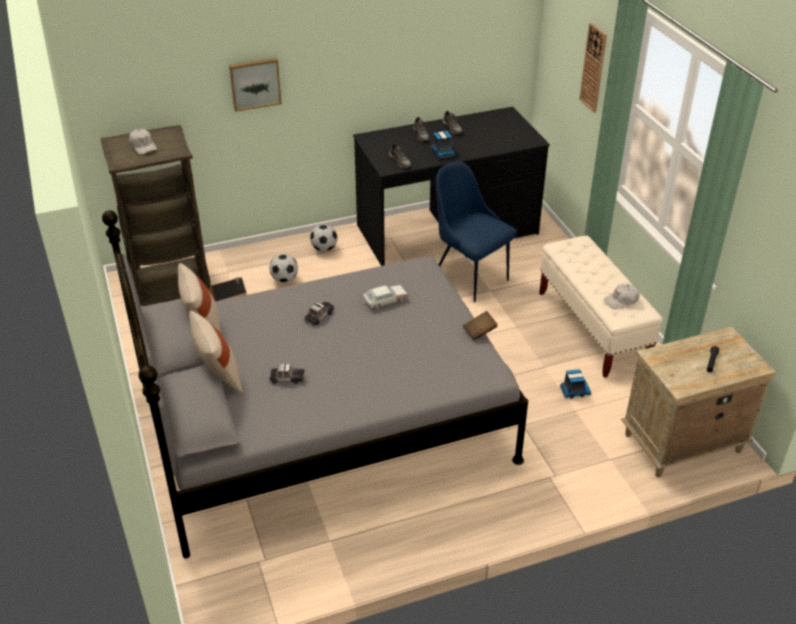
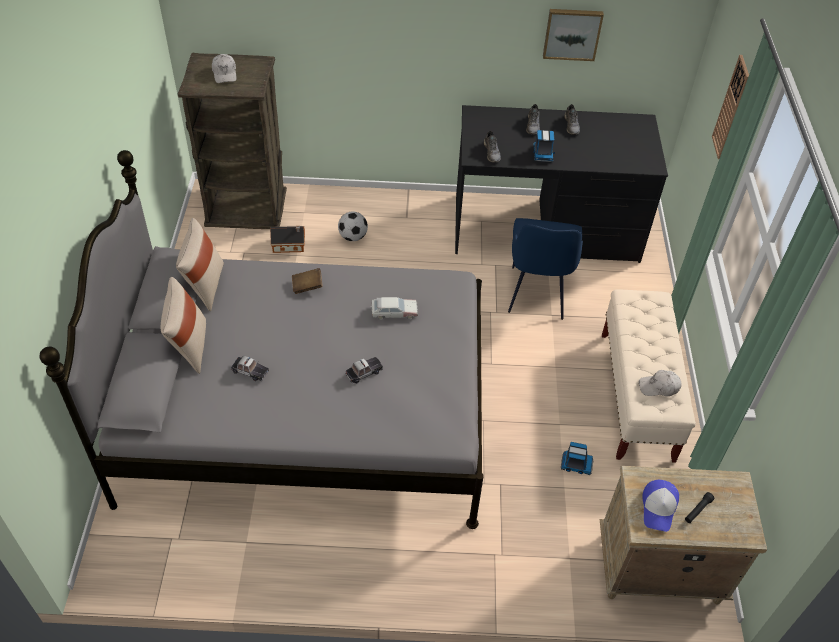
camera: 20 degrees right, 10 degrees up
picture [229,58,282,112] -> picture moved to [543,9,604,61]
toy car [304,301,334,326] -> toy car moved to [345,357,383,384]
football [310,224,337,252] -> none
blue chair [436,161,517,302] -> blue chair turned 150 degrees counterclockwise [508,218,583,320]
brown book [463,311,498,341] -> brown book moved to [292,268,323,294]
none -> cap [642,480,679,532]

